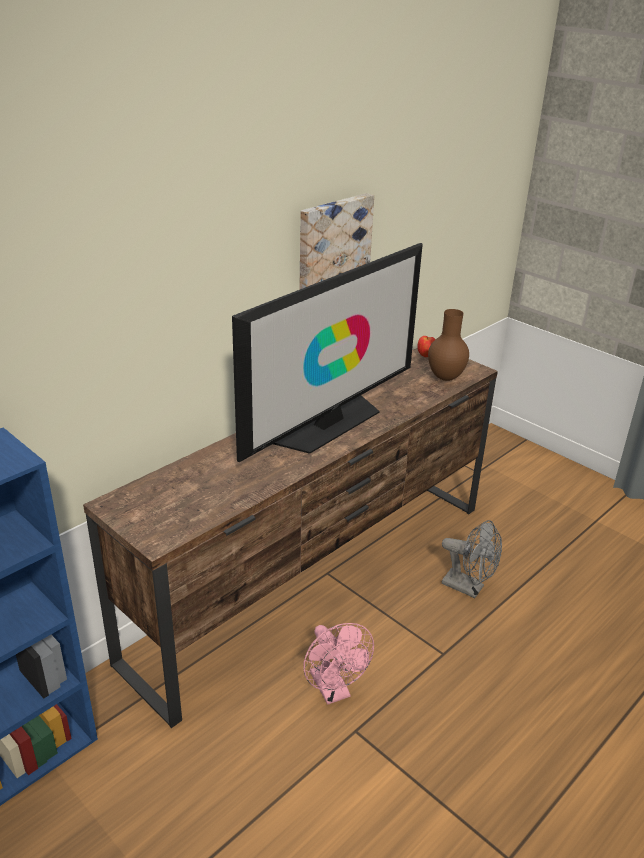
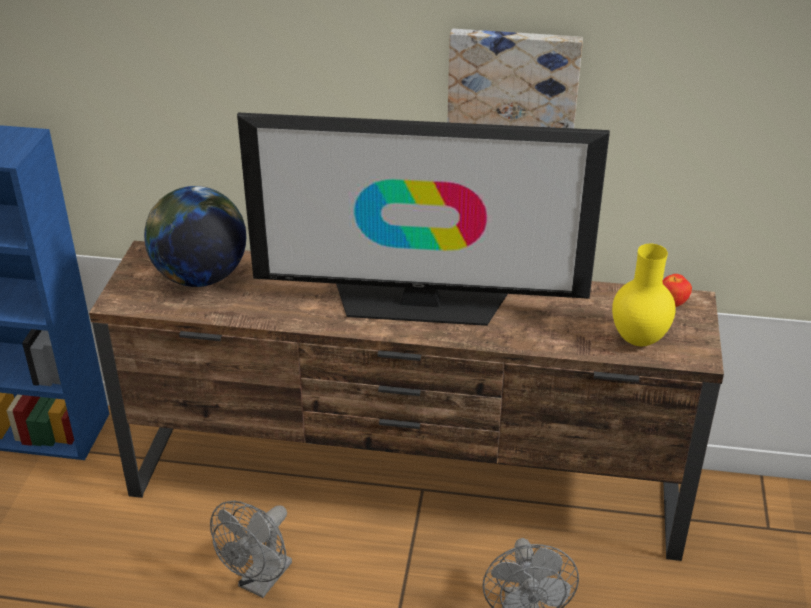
camera: 55 degrees right, 5 degrees up
pink fan [303,623,374,705] -> grey fan [210,501,292,598]
brown vase [428,309,469,381] -> yellow vase [612,244,676,346]
none -> globe [144,186,246,287]

